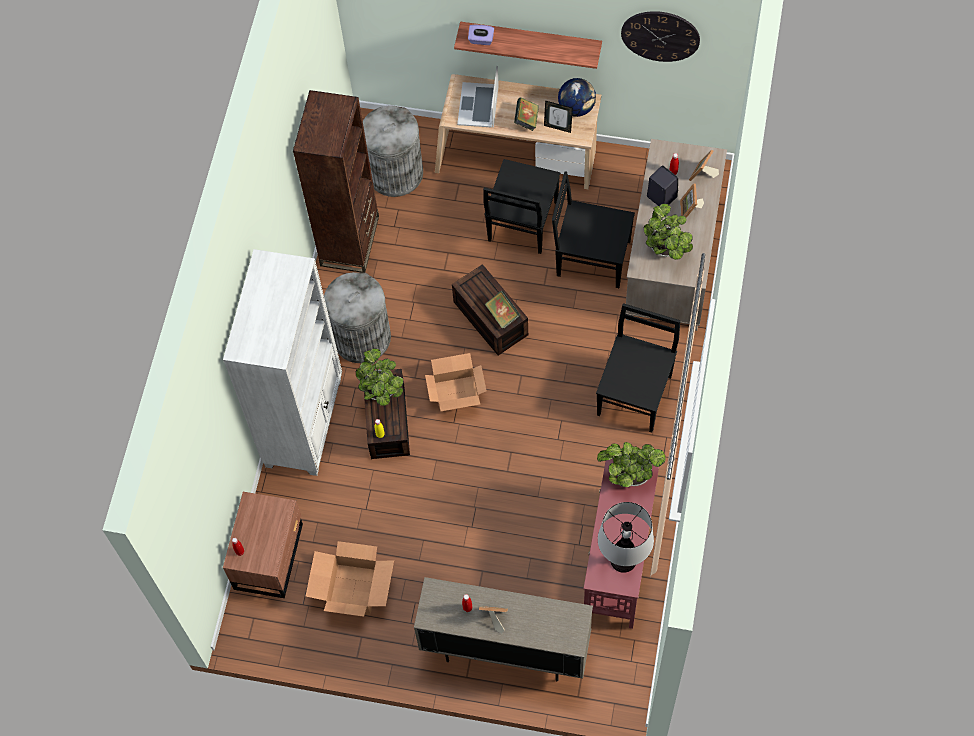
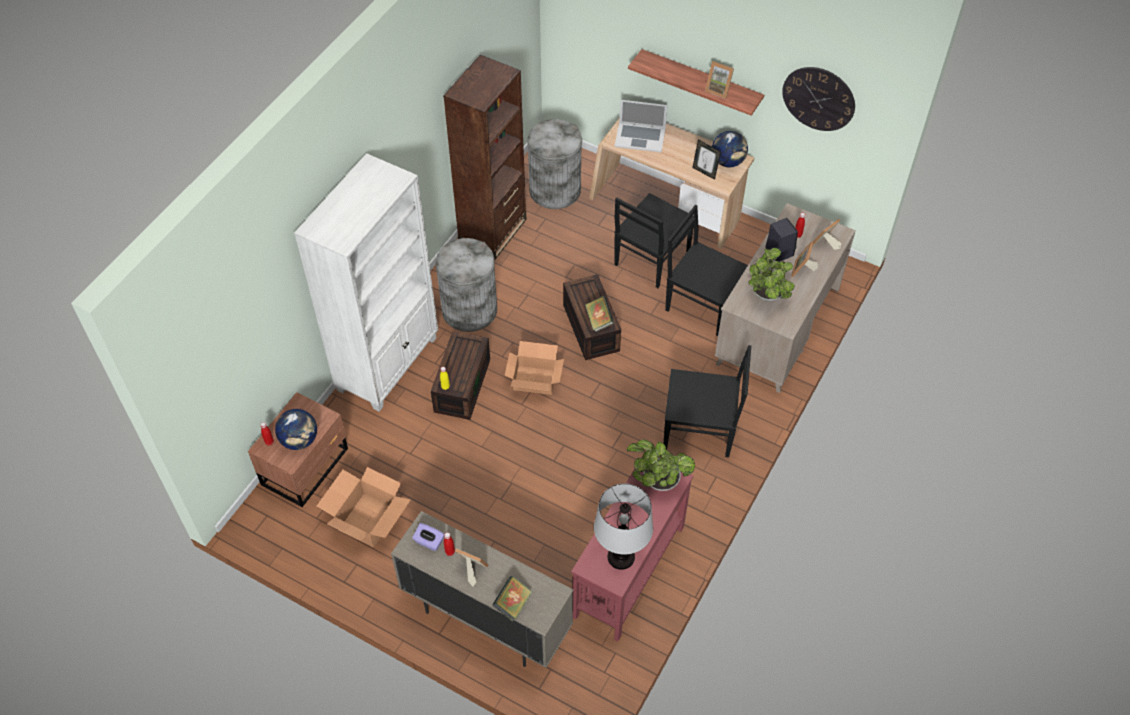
camera: 15 degrees right, 10 degrees down
potted plant [356,348,403,406] -> none
laptop [457,66,499,127] -> laptop turned 105 degrees counterclockwise [615,100,668,152]
purple tissue box [468,25,494,45] -> purple tissue box moved to [412,523,444,551]
book [514,97,539,131] -> book moved to [492,576,532,621]
black chair [596,303,680,432] -> black chair turned 60 degrees clockwise [664,345,751,457]
none -> globe [275,409,317,450]
none -> picture frame [705,61,734,99]

